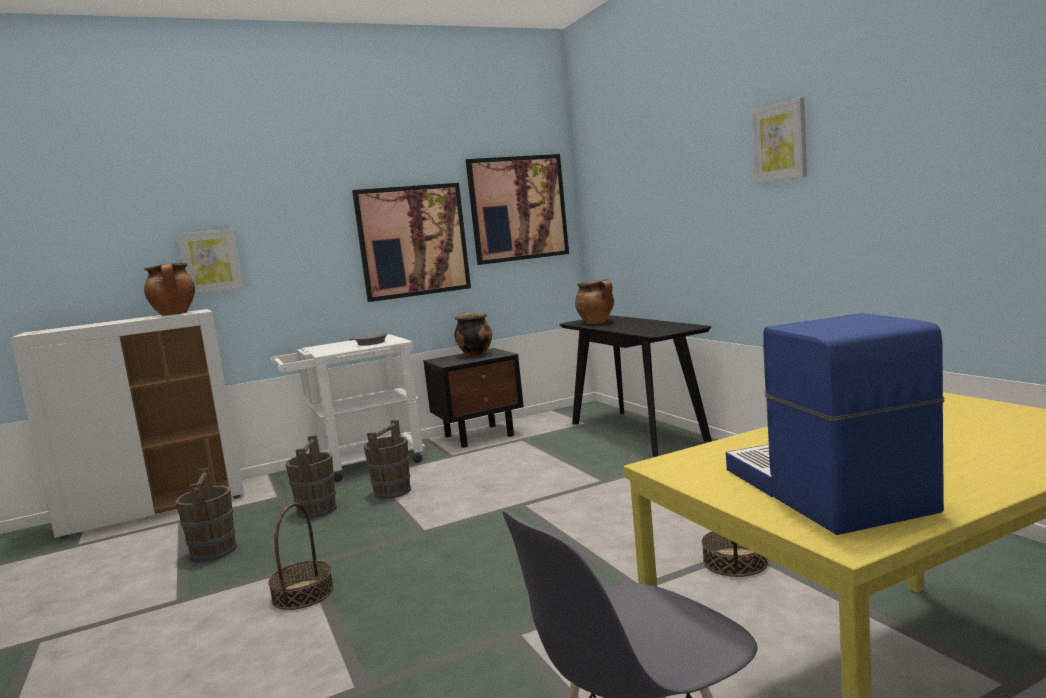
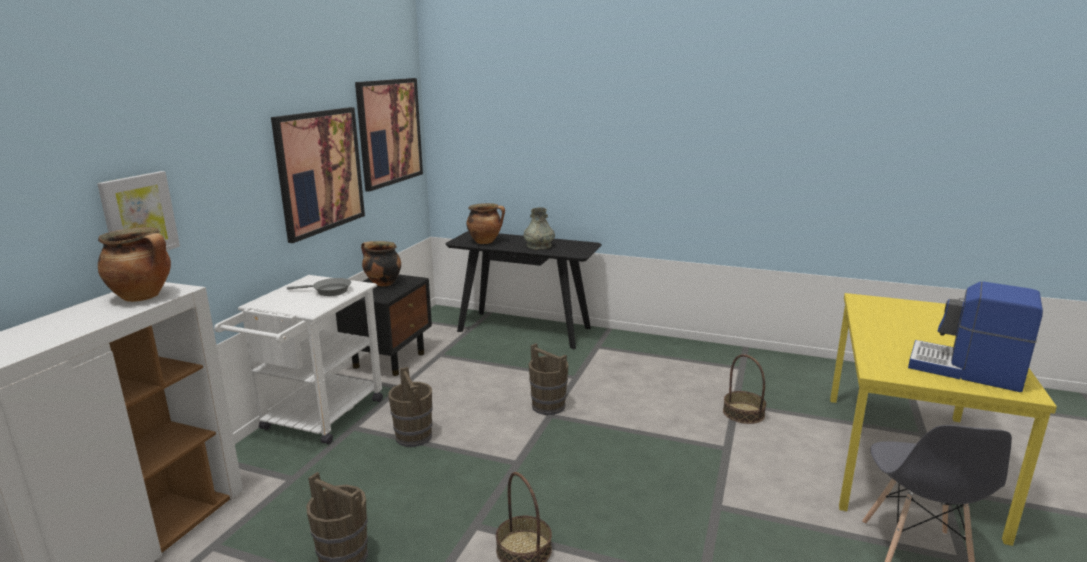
camera: 45 degrees left, 10 degrees up
brown bucket [286,435,337,518] -> brown bucket moved to [529,343,569,415]
picture [751,97,807,184] -> none
none -> grey vase [524,207,555,250]

